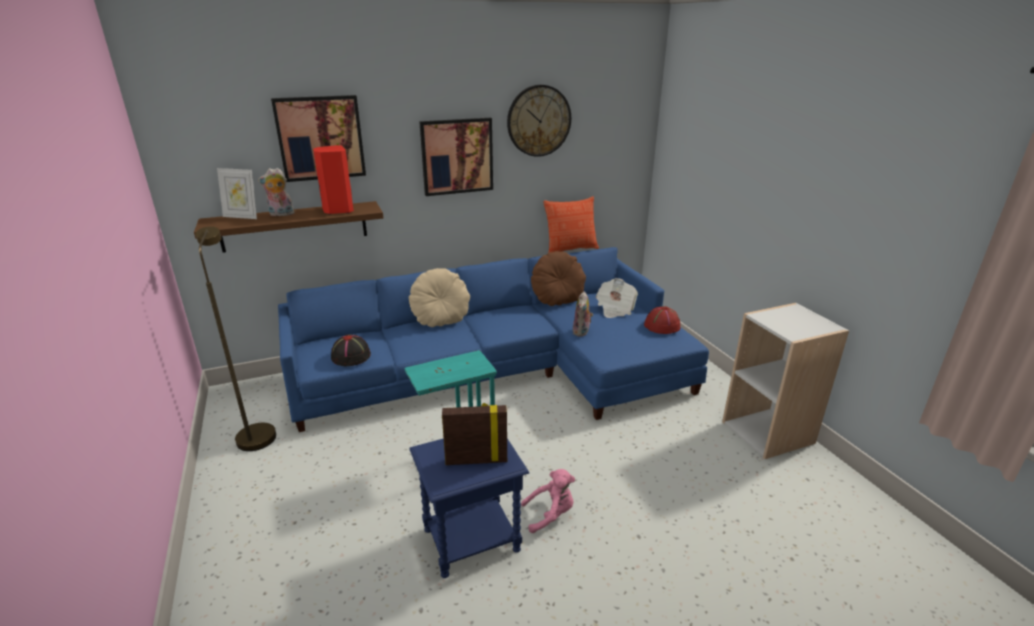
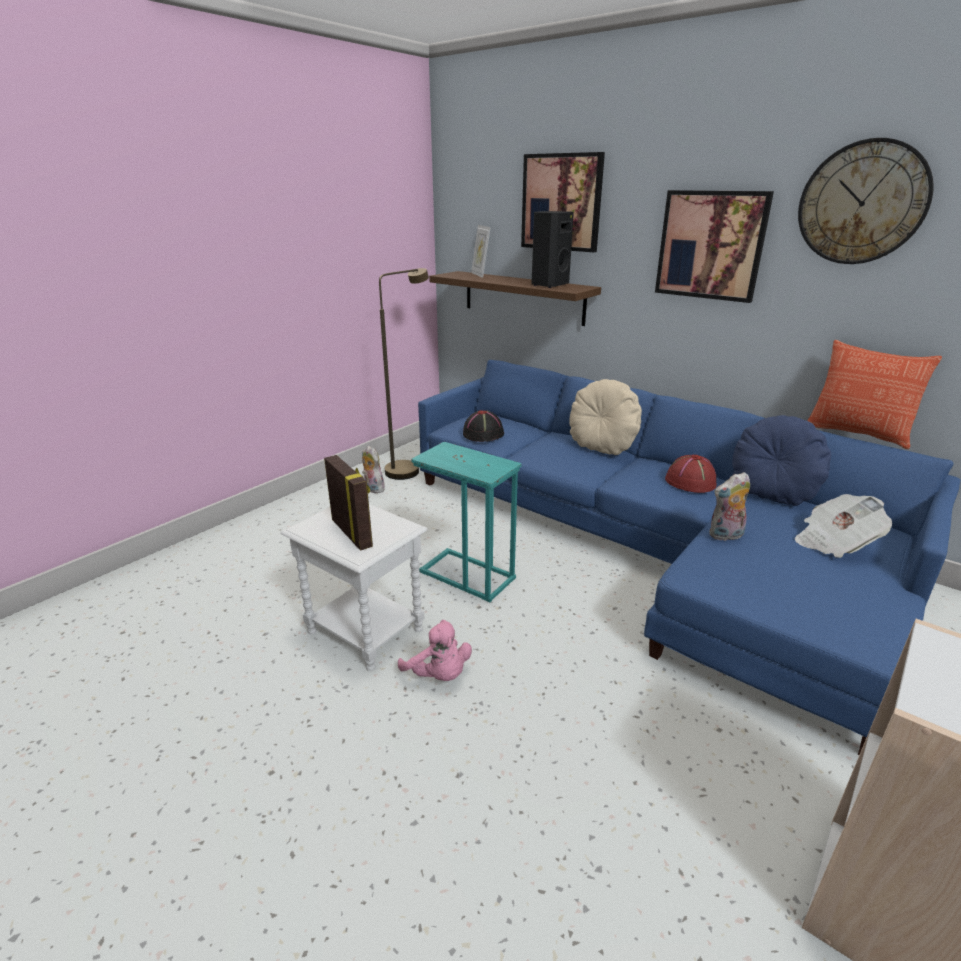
camera: 60 degrees right, 0 degrees up
plush toy [258,168,294,216] -> plush toy moved to [362,446,385,493]
red speaker [313,145,354,214] -> black speaker [532,211,574,288]
blue side table [409,438,529,578] -> white side table [280,504,428,671]
brown pillow [531,251,586,306] -> blue pillow [732,415,831,506]
red hat [644,306,681,334] -> red hat moved to [665,455,717,493]

